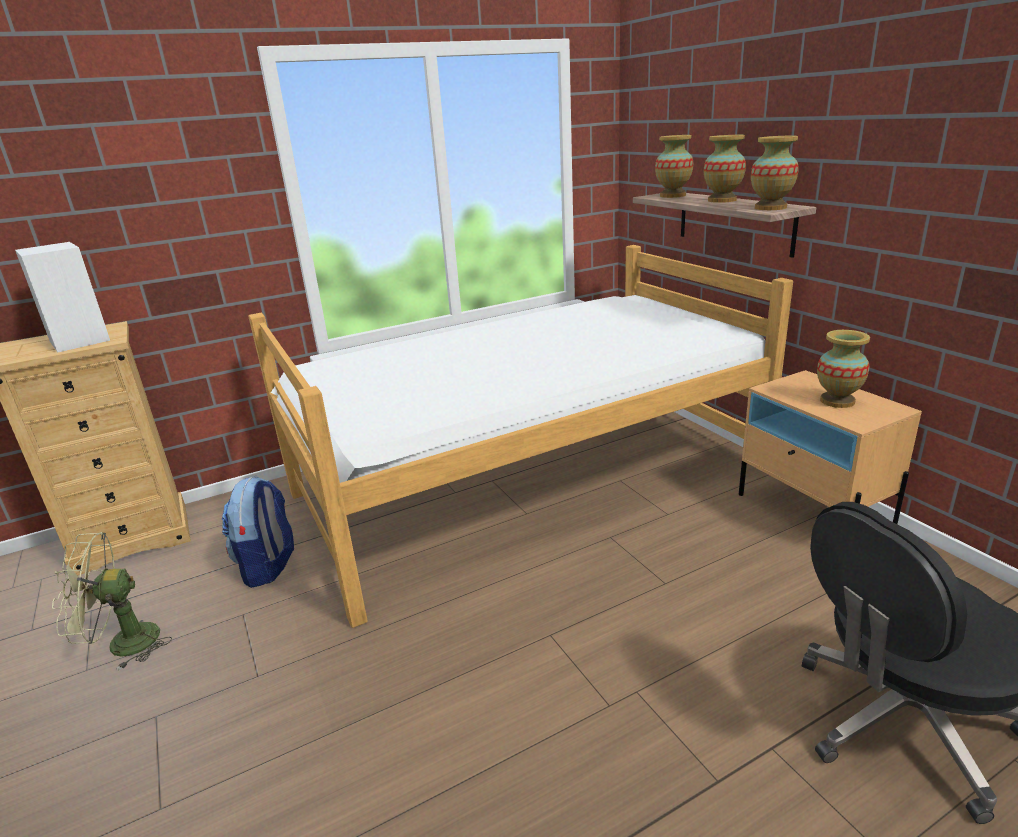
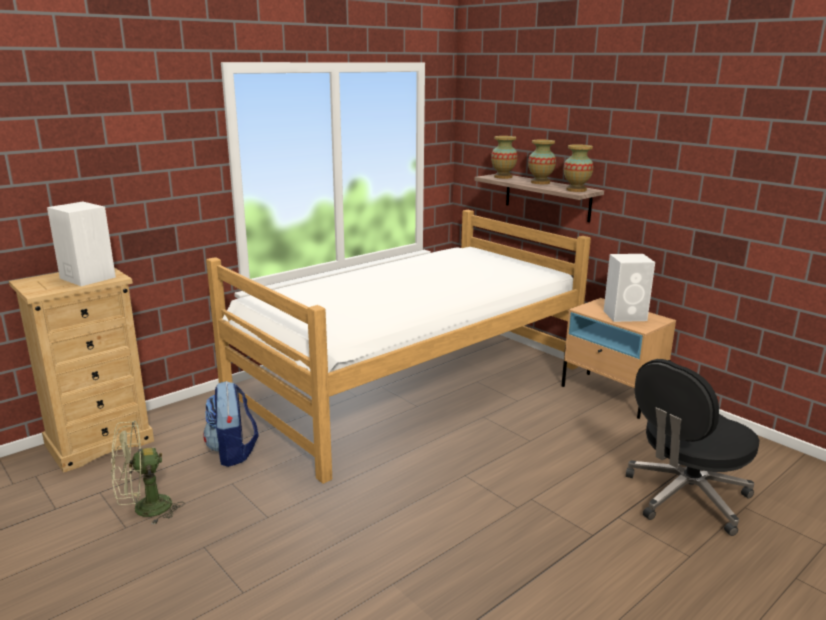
camera: 15 degrees left, 5 degrees down
vase [817,330,870,408] -> white speaker [604,254,655,322]

